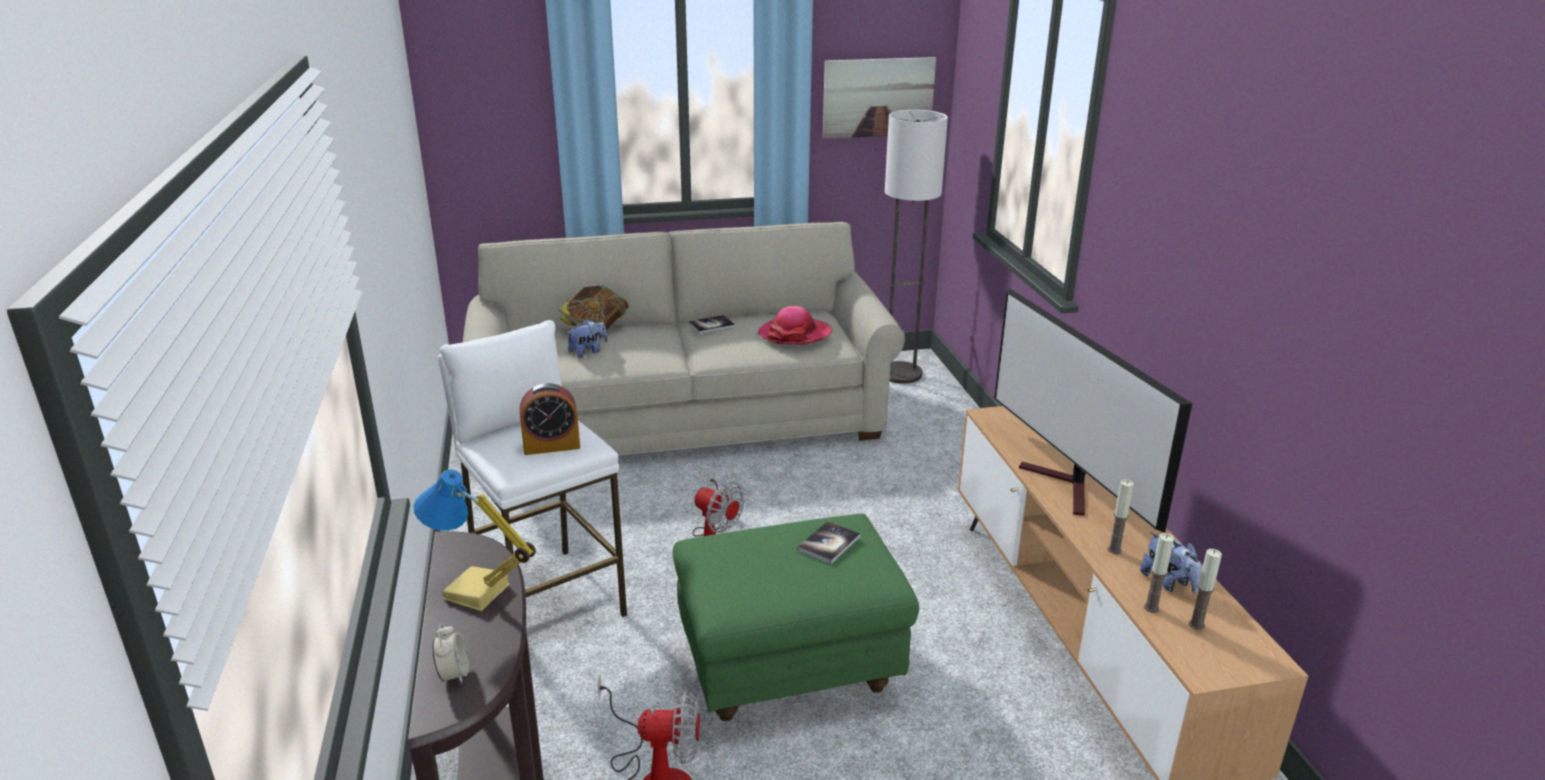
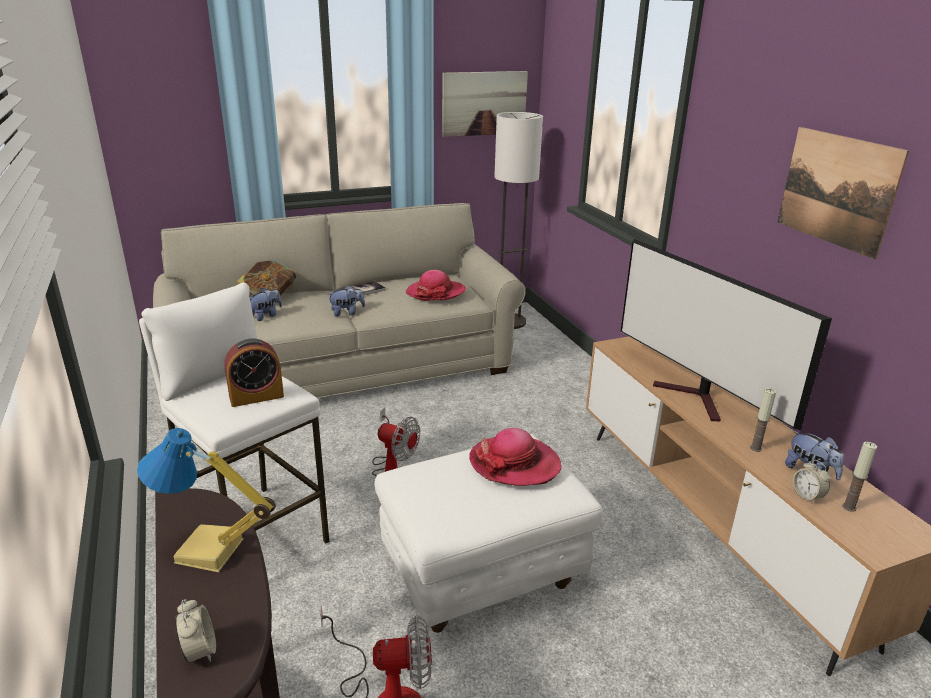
camera: 10 degrees left, 0 degrees up
green ottoman [673,513,919,721] -> white ottoman [375,435,603,633]
book [797,521,861,564] -> hat [469,428,561,486]
candle [1144,533,1174,613] -> alarm clock [793,460,830,504]
none -> plush toy [327,285,365,317]
none -> picture [777,127,909,259]

